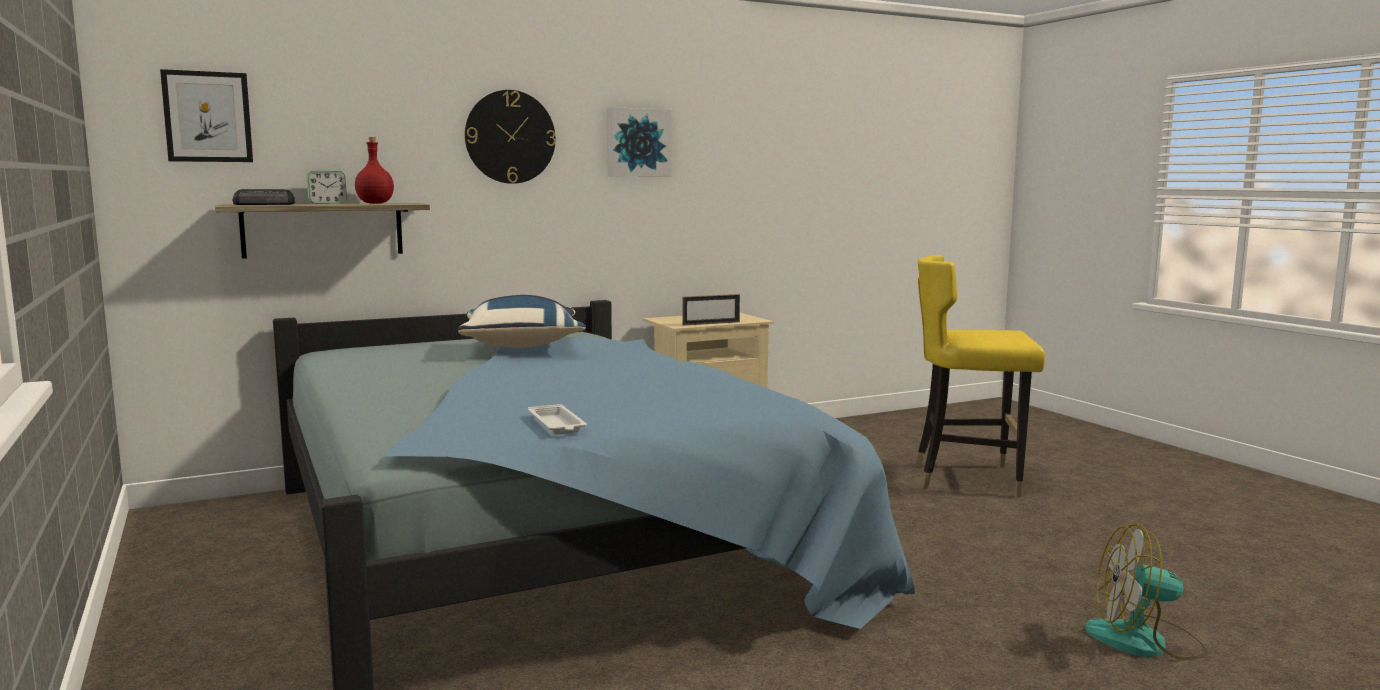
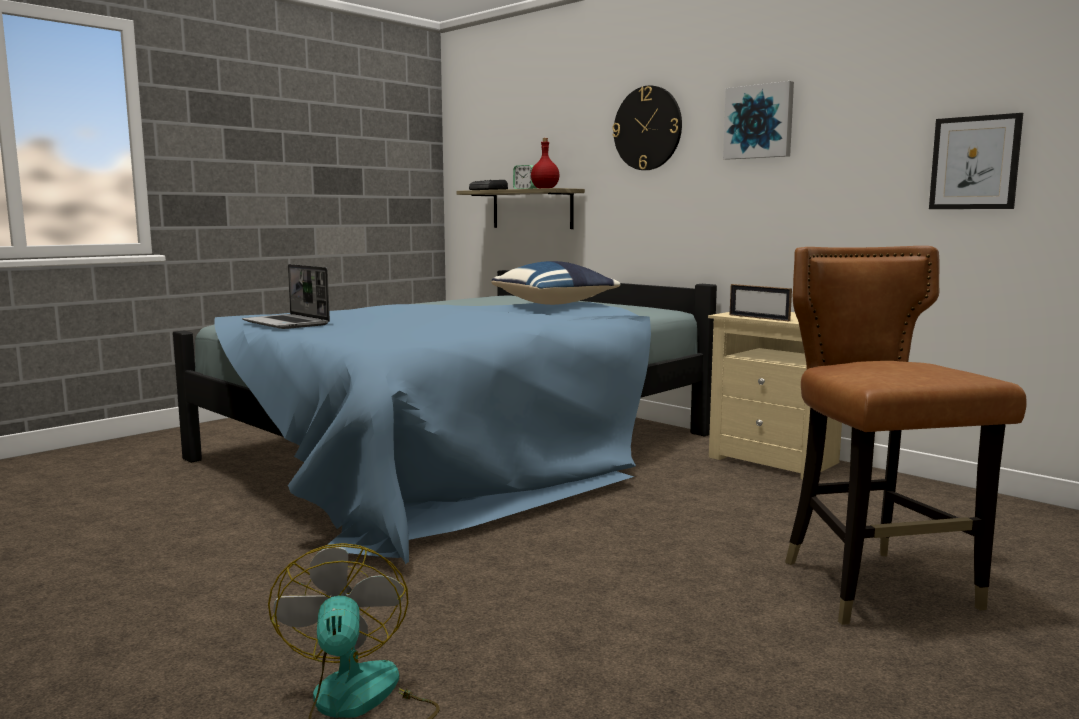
camera: 70 degrees right, 0 degrees up
picture [160,69,253,162] -> picture moved to [929,113,1023,209]
white tray [528,404,587,435] -> laptop [242,264,330,329]
yellow chair [916,255,1045,497] -> brown chair [785,246,1027,625]

